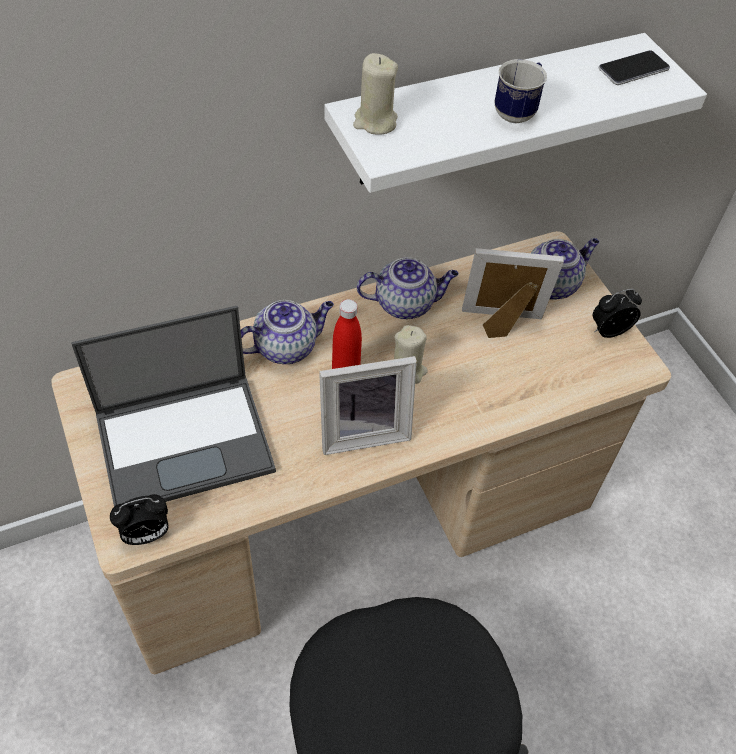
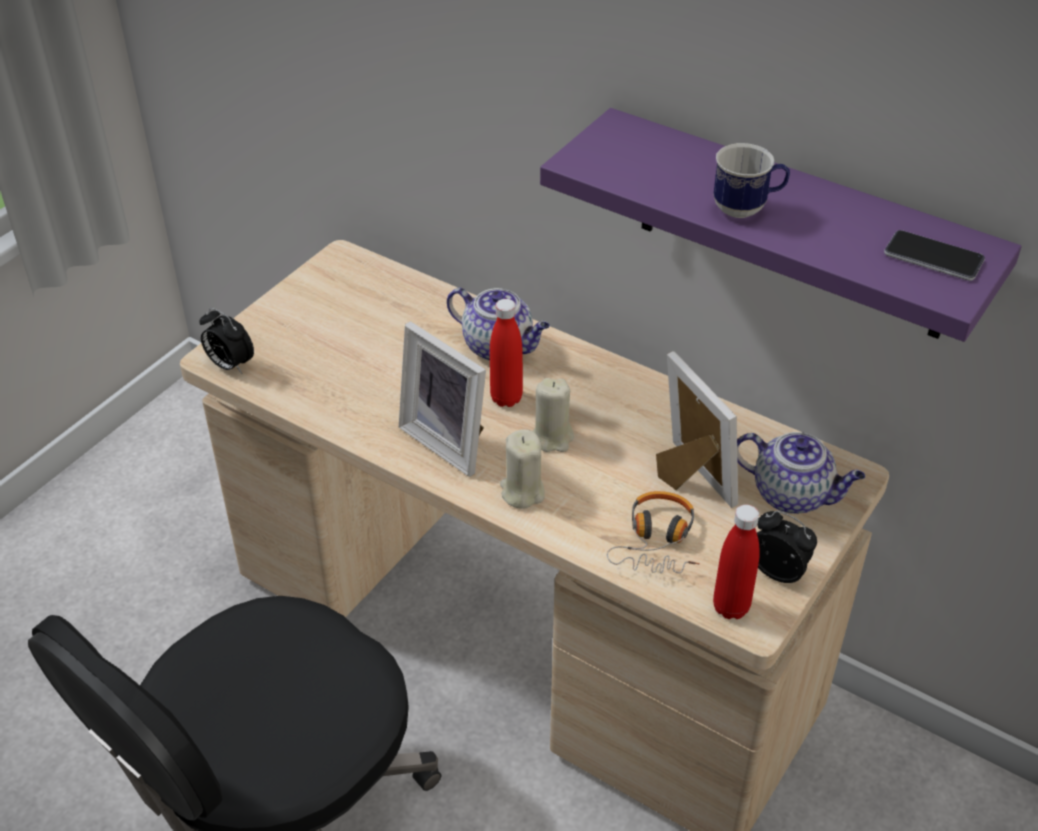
camera: 60 degrees right, 10 degrees down
laptop [71,306,276,506] -> none
white shelf [324,33,707,193] -> purple shelf [540,108,1022,342]
beige candle [353,53,398,135] -> beige candle moved to [500,429,545,509]
teapot [357,257,459,319] -> none
none -> headphones [607,491,700,573]
none -> red bottle [713,504,760,619]

